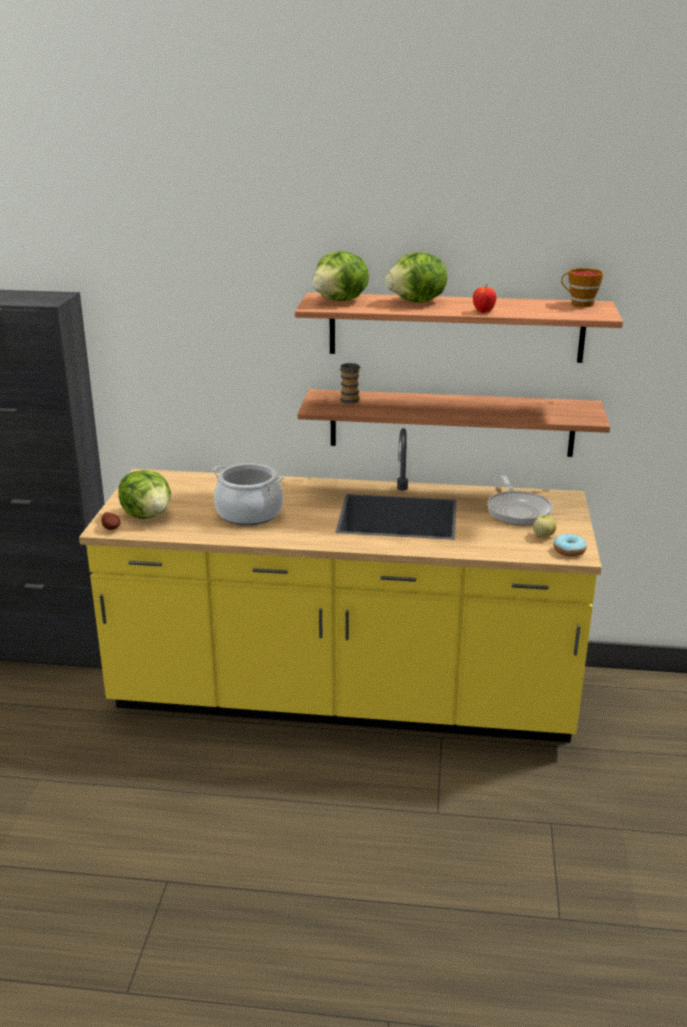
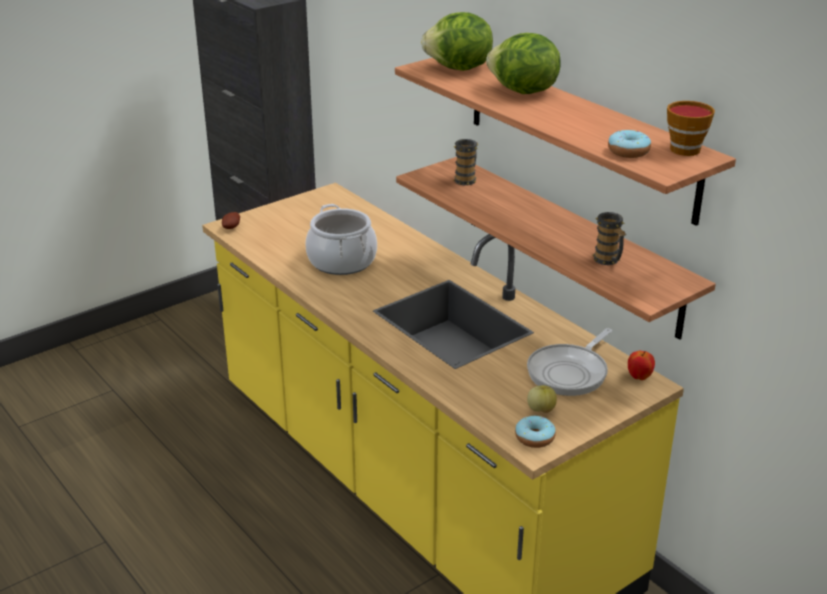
camera: 45 degrees right, 5 degrees up
lettuce [118,470,171,519] -> none
apple [473,284,497,313] -> apple moved to [628,351,655,380]
none -> mug [592,212,626,265]
none -> donut [608,130,651,158]

